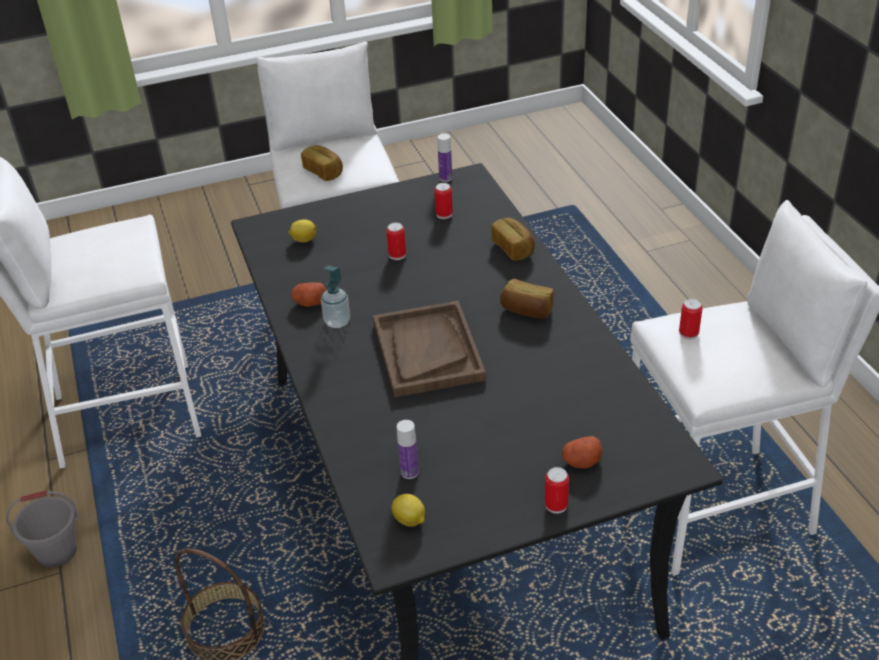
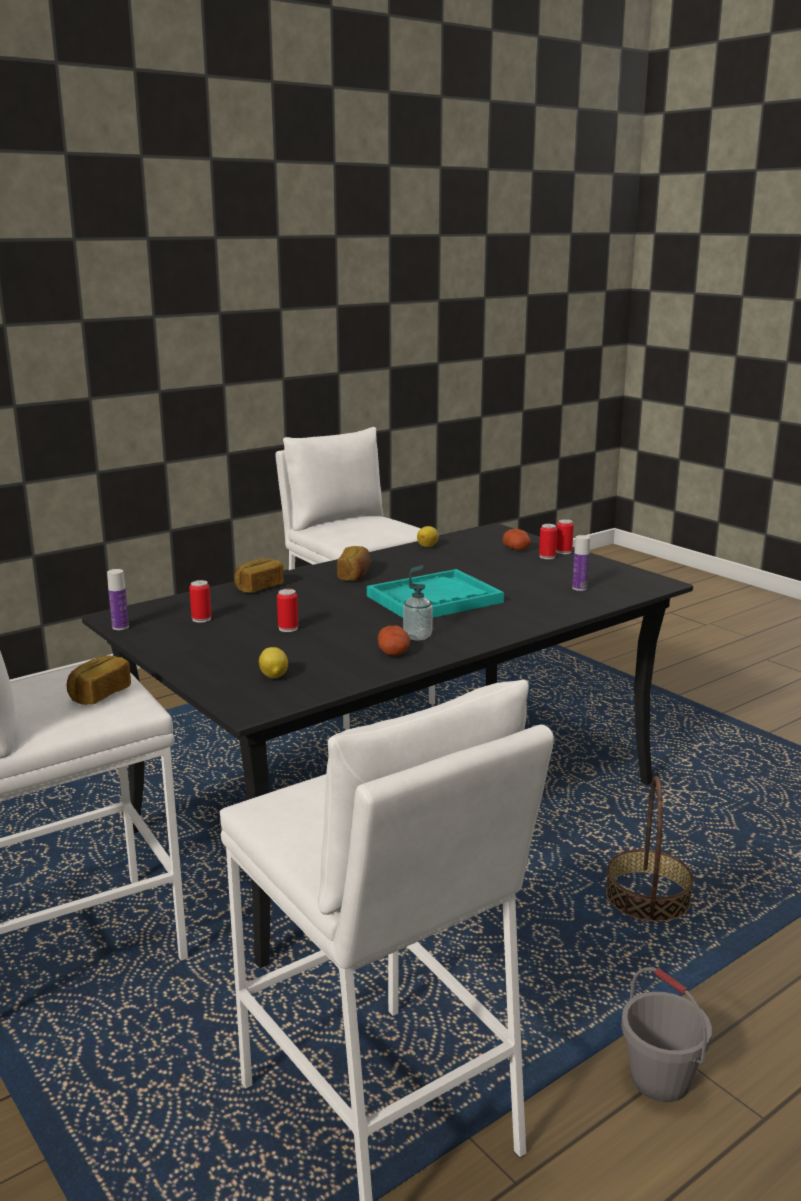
camera: 110 degrees left, 20 degrees down
brown tray [373,301,486,397] -> turquoise tray [367,569,504,618]
lemon [391,494,425,527] -> lemon moved to [417,526,439,547]
can [679,299,702,340] -> can moved to [539,524,557,559]

